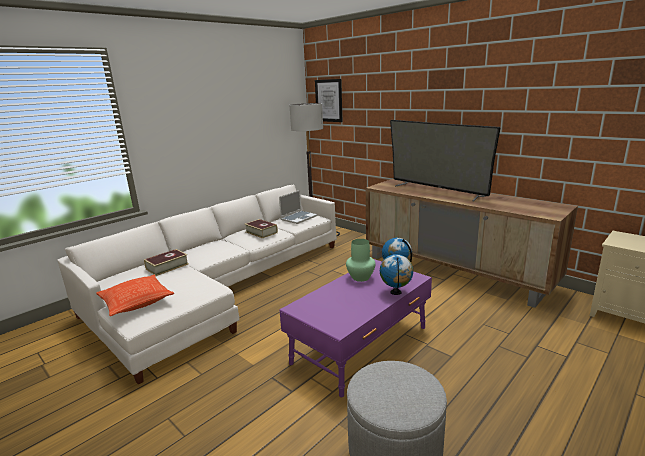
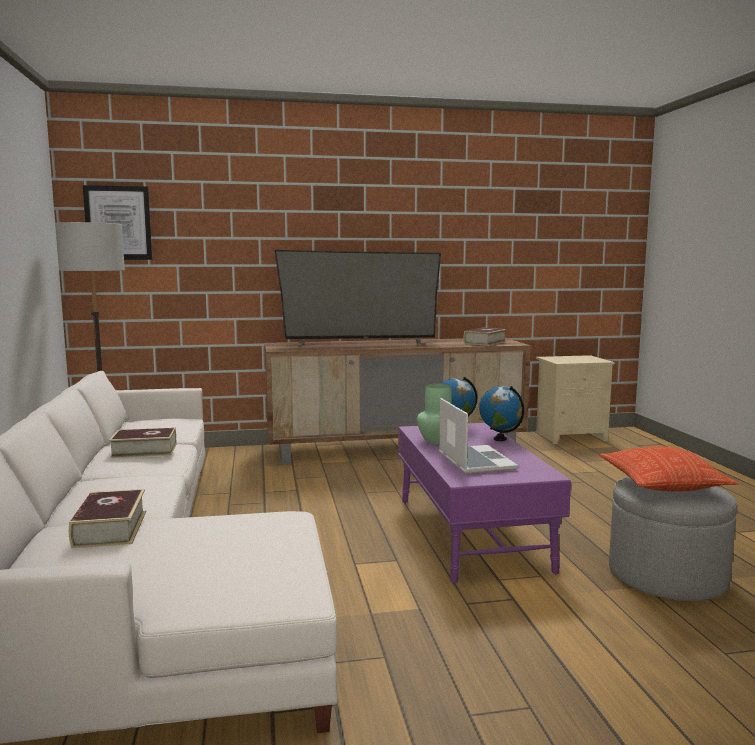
camera: 55 degrees left, 10 degrees down
orange pillow [96,275,174,316] -> orange pillow moved to [599,446,739,492]
laptop [279,190,317,224] -> laptop moved to [439,398,518,474]
none -> book [463,328,507,346]

